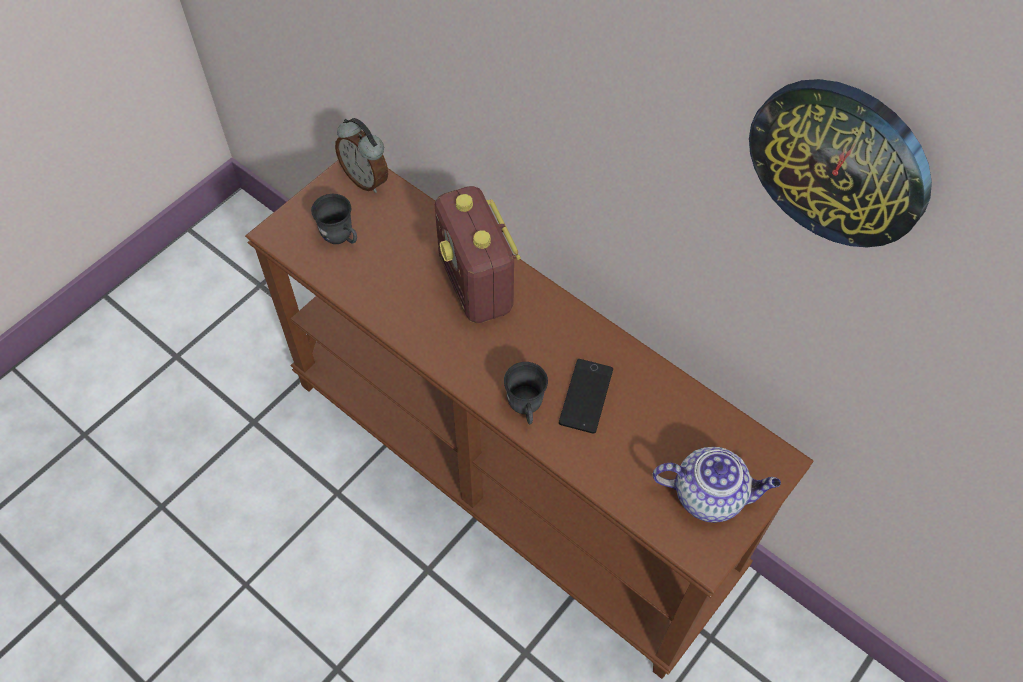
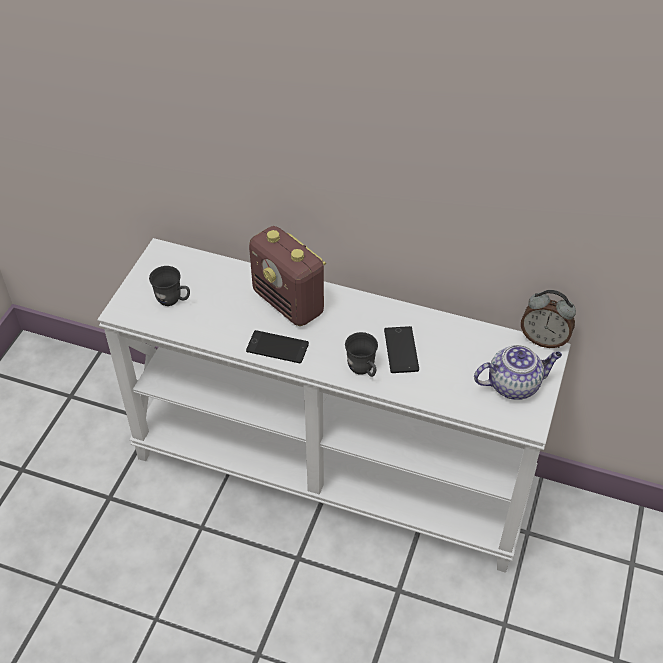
camera: 20 degrees left, 10 degrees down
brown console table [245,160,814,679] -> white console table [97,238,571,573]
alarm clock [335,118,388,193] -> alarm clock moved to [521,290,576,348]
wall clock [749,79,932,247] -> none
none -> phone [246,330,309,364]

